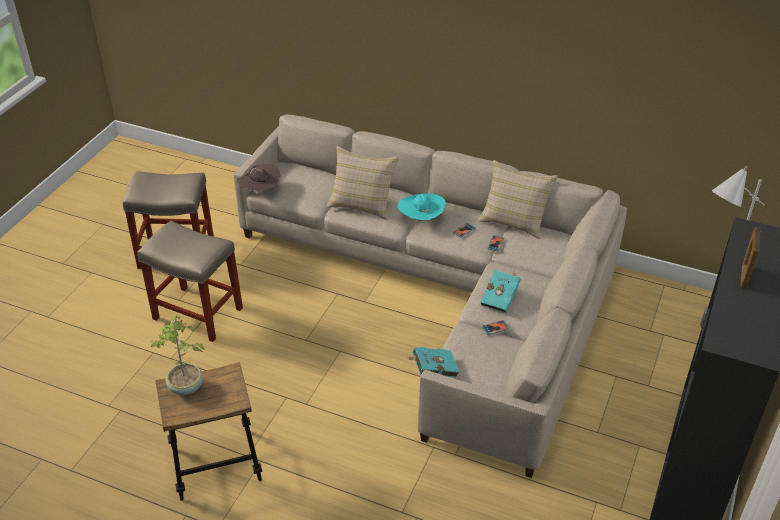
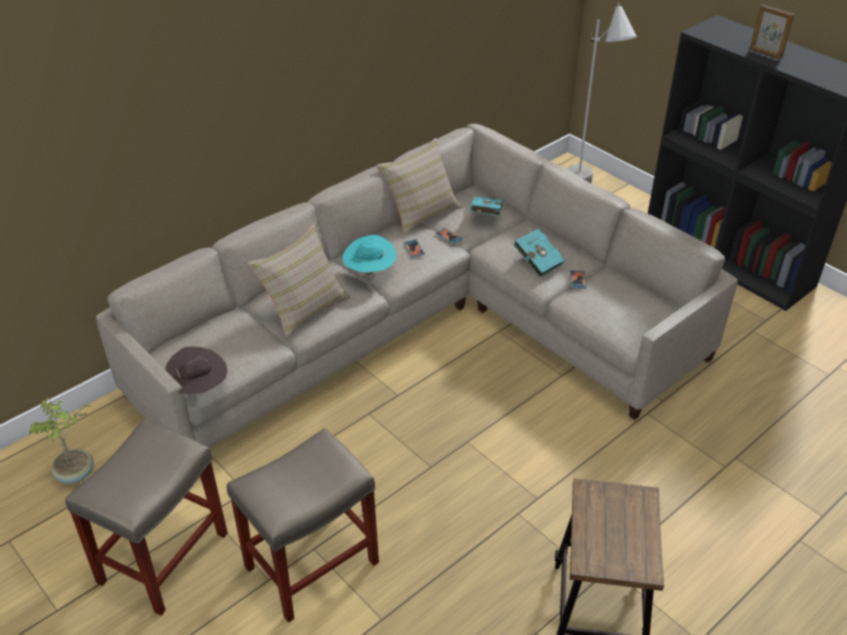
camera: 65 degrees left, 0 degrees up
potted plant [150,315,205,395] -> potted plant moved to [29,397,94,484]
turquoise book [407,347,459,377] -> turquoise book moved to [470,196,503,216]

